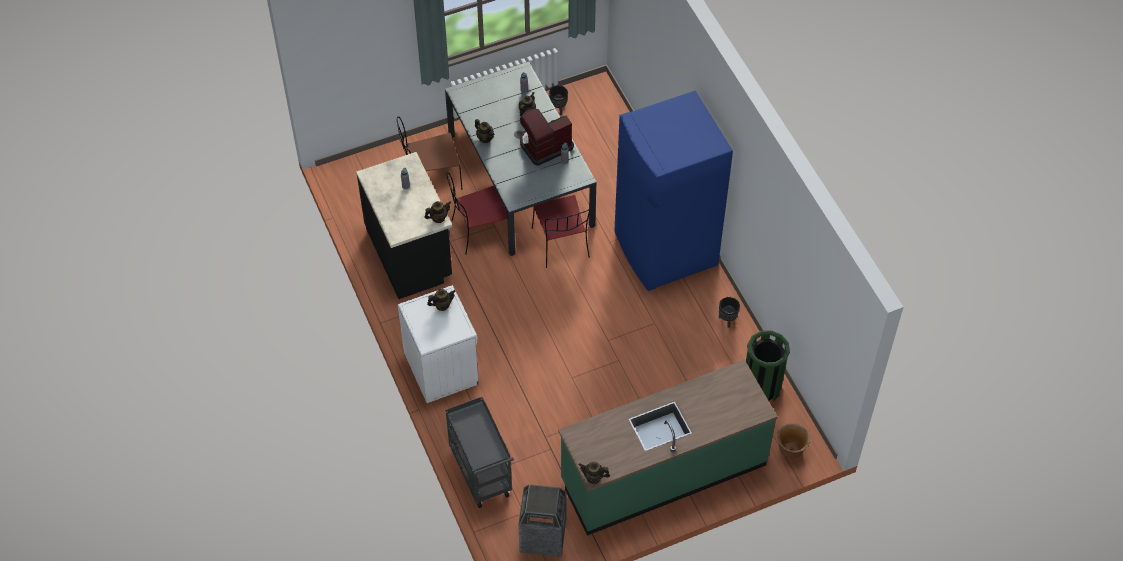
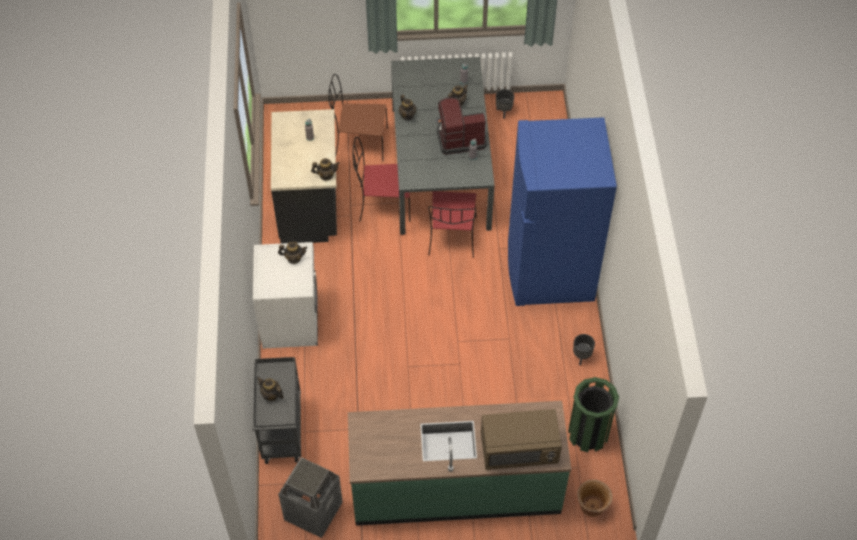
camera: 20 degrees right, 0 degrees up
teapot [579,461,610,484] -> teapot moved to [257,377,284,401]
none -> brown microwave [481,409,562,470]

